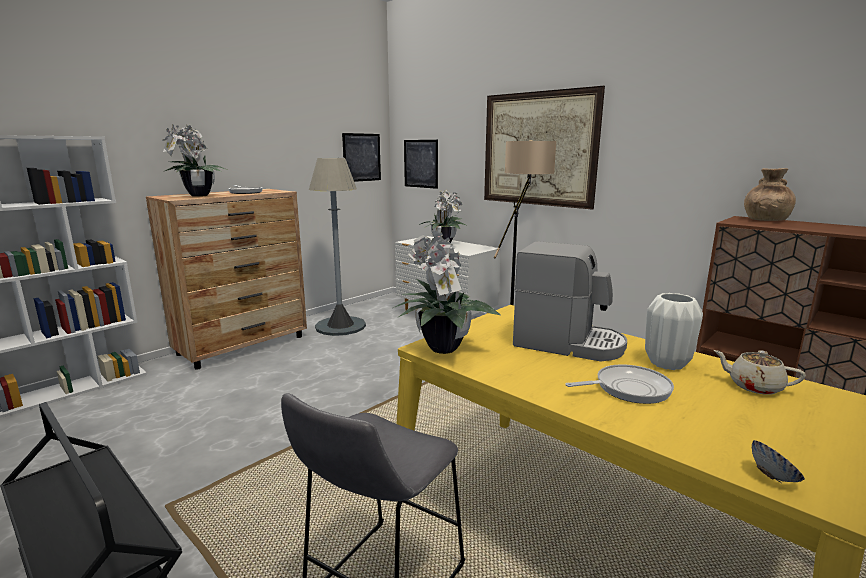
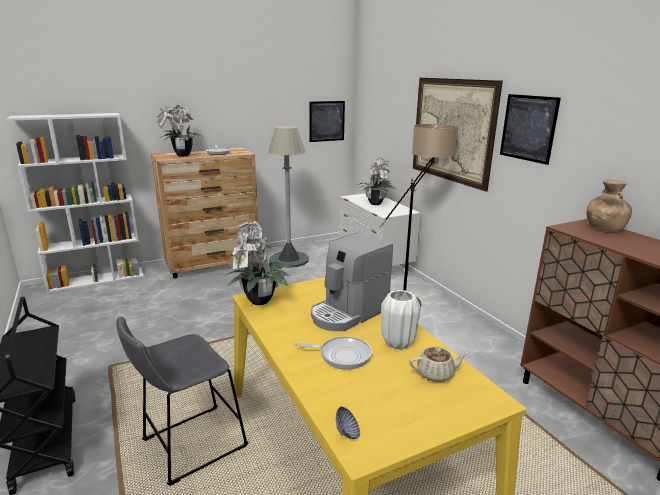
camera: 20 degrees right, 5 degrees up
picture [404,140,438,189] -> picture moved to [500,94,561,165]
coffee machine [513,241,627,361] -> coffee machine turned 90 degrees clockwise [311,232,393,331]
beige teapot [713,350,806,395] -> beige teapot turned 120 degrees clockwise [409,347,469,382]

